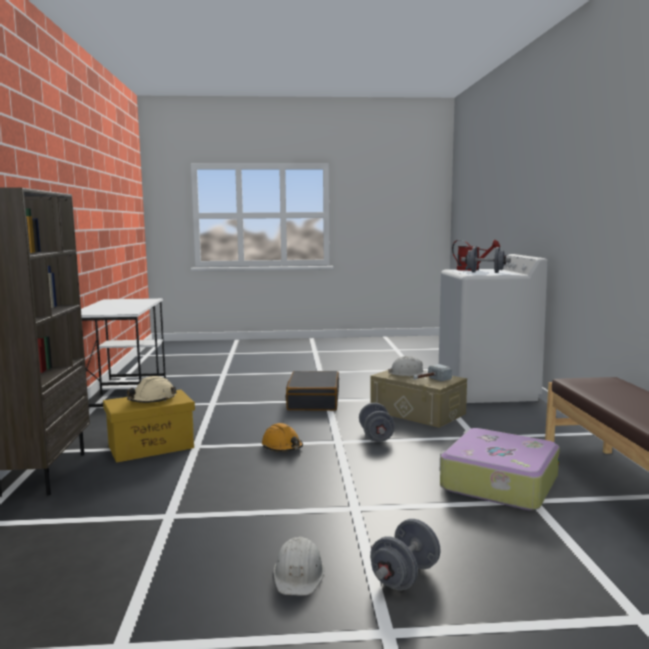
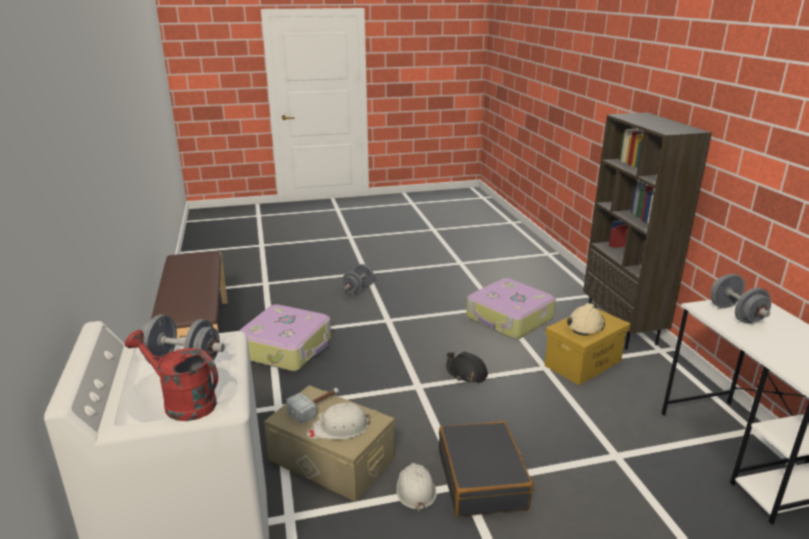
camera: 170 degrees right, 15 degrees up
orange hard hat [262,423,303,452] -> black hard hat [446,351,488,383]
white hard hat [273,537,324,596] -> white hard hat moved to [396,463,437,512]
grey dumbbell [359,403,395,442] -> grey dumbbell moved to [711,274,771,324]
none -> suitcase [466,278,556,339]

